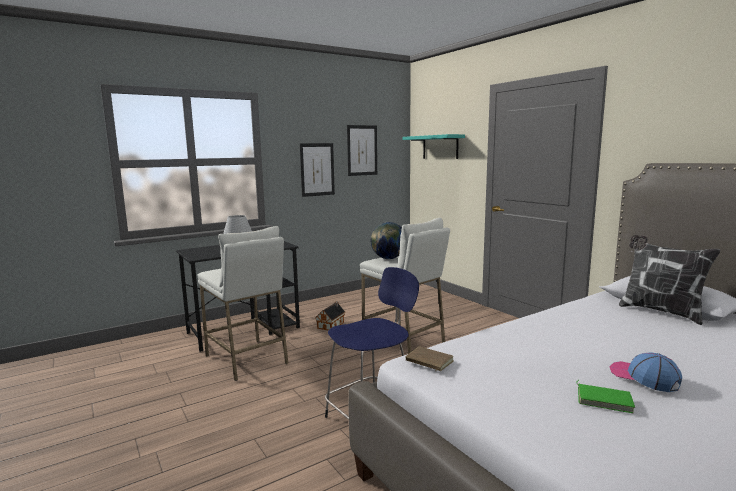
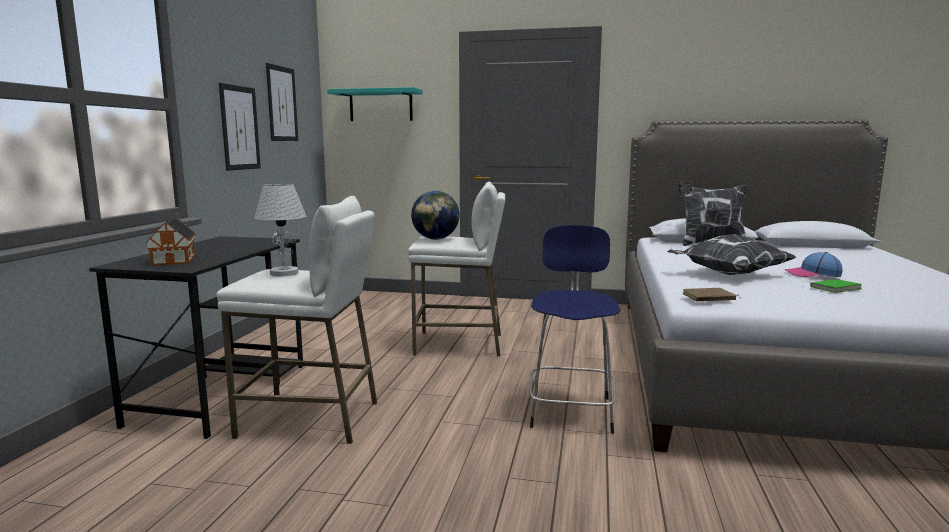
camera: 45 degrees left, 0 degrees up
toy house [316,302,345,330] -> toy house moved to [145,213,196,266]
none -> pillow [667,234,796,275]

